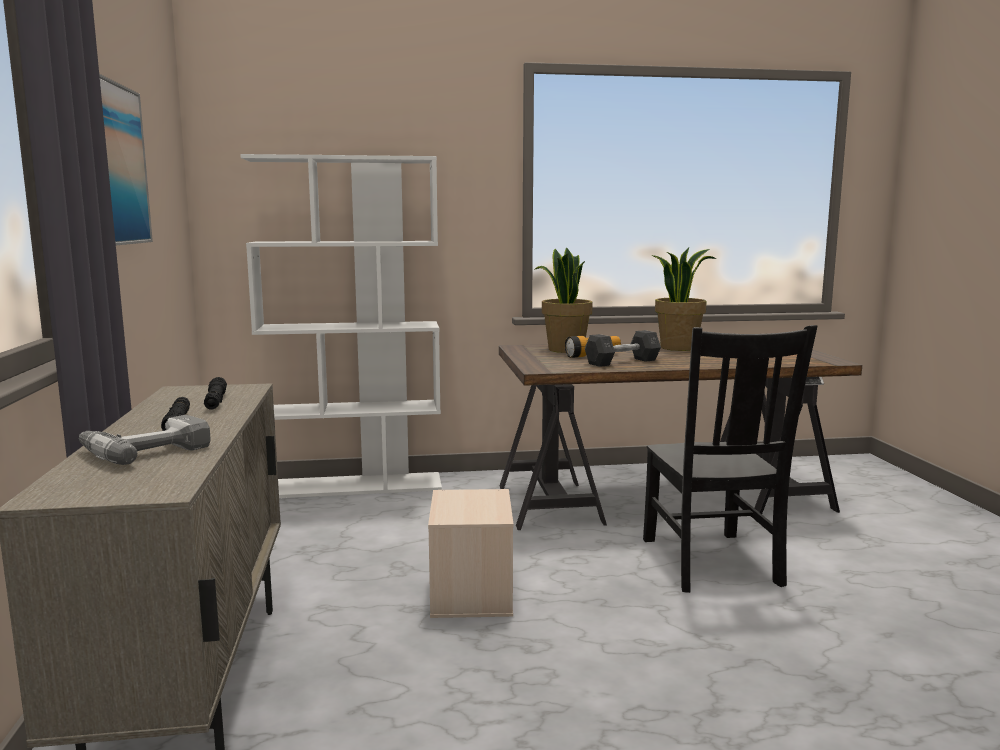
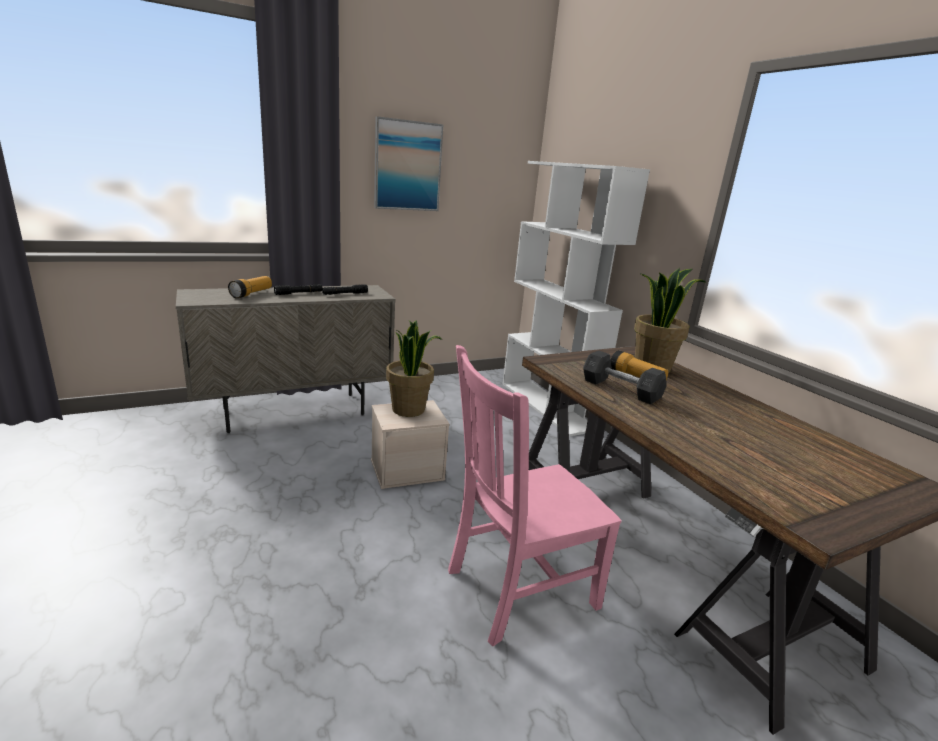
camera: 70 degrees right, 10 degrees up
power drill [79,415,211,465] -> flashlight [228,276,272,298]
black chair [643,325,817,593] -> pink chair [448,345,622,646]
potted plant [652,248,717,351] -> potted plant moved to [386,320,442,417]

